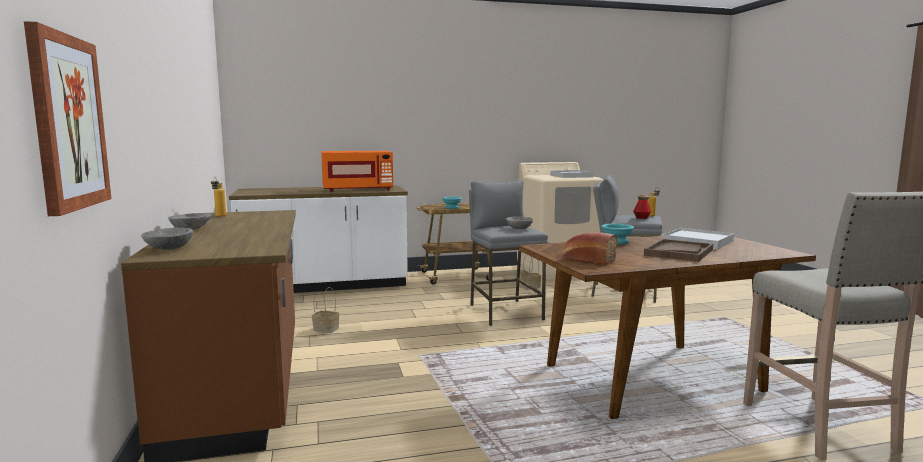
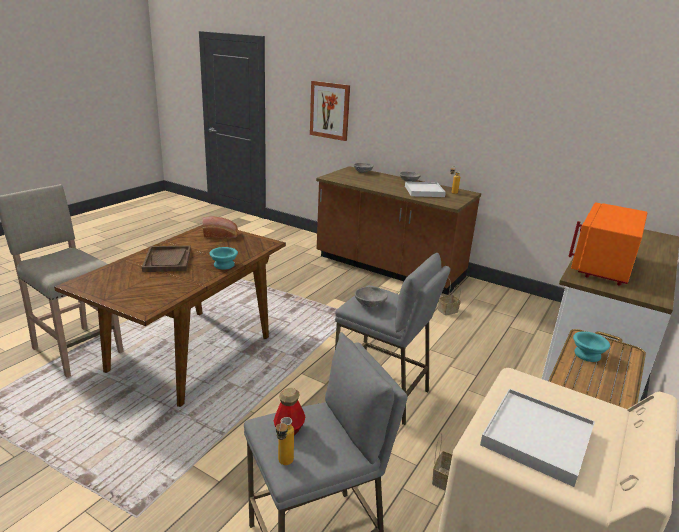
camera: 135 degrees right, 15 degrees up
white tray [662,228,734,250] -> white tray moved to [405,181,446,197]

